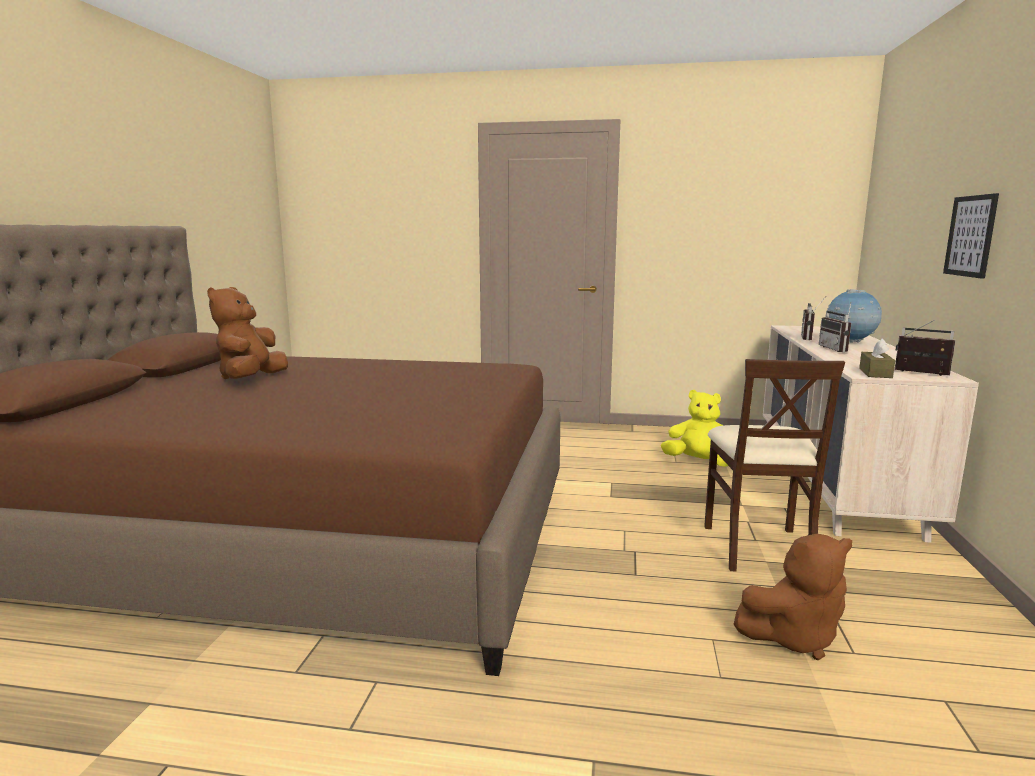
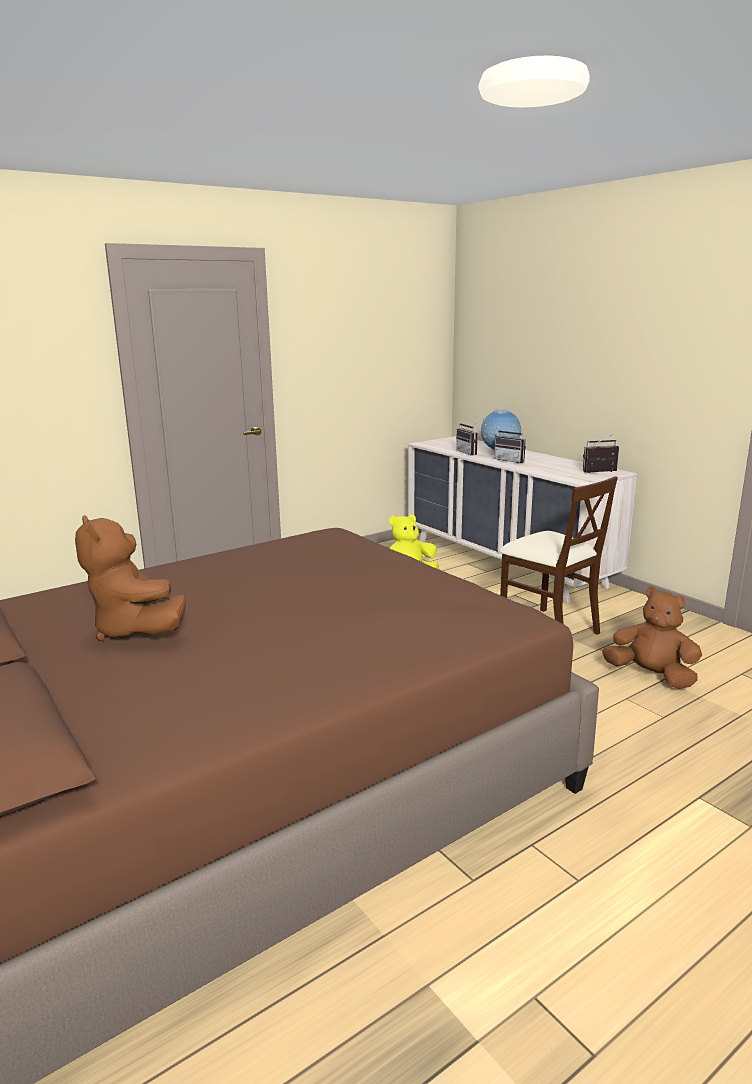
camera: 45 degrees left, 5 degrees up
brown plush toy [733,534,852,660] -> brown plush toy turned 90 degrees counterclockwise [602,587,702,689]
brown tissue box [859,339,895,378] -> none
picture [943,193,999,279] -> none

